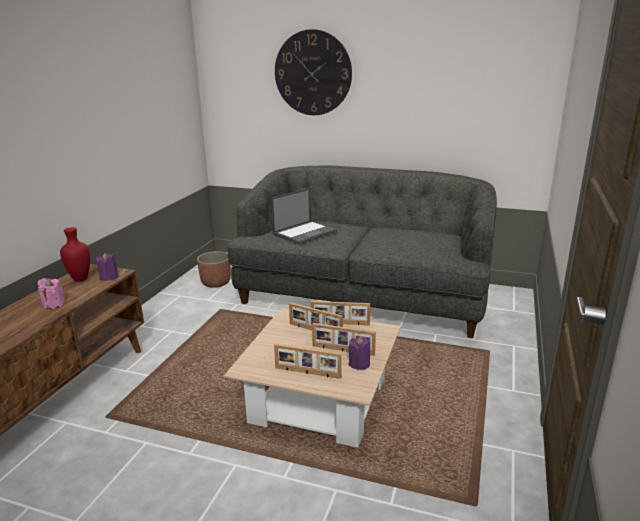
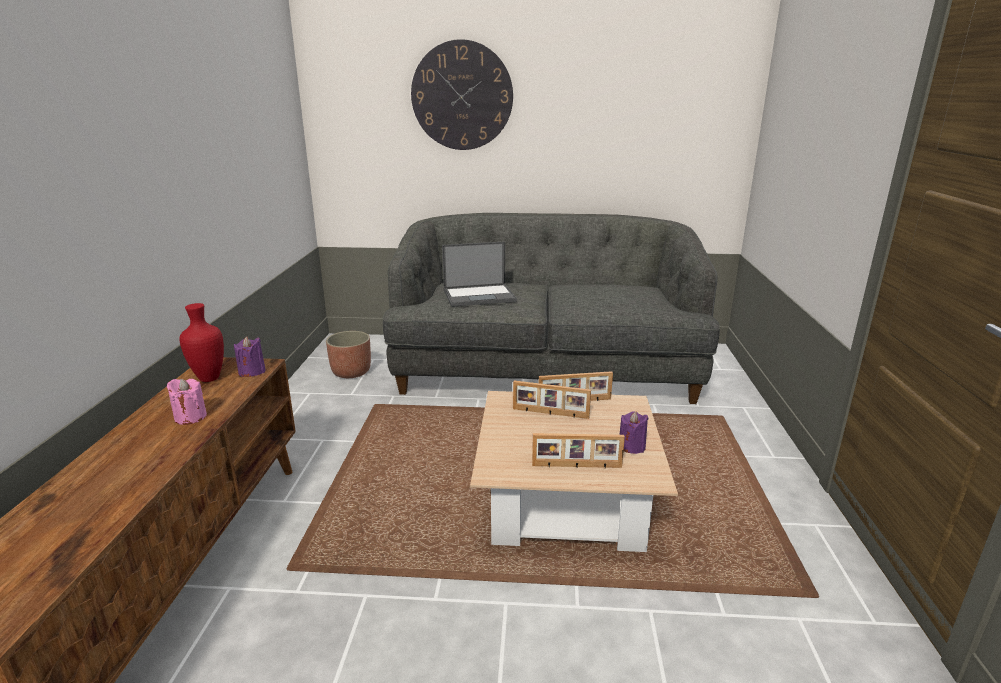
camera: 15 degrees left, 0 degrees up
laptop [271,188,337,245] -> laptop turned 45 degrees clockwise [442,241,517,307]
picture frame [312,323,376,356] -> none

